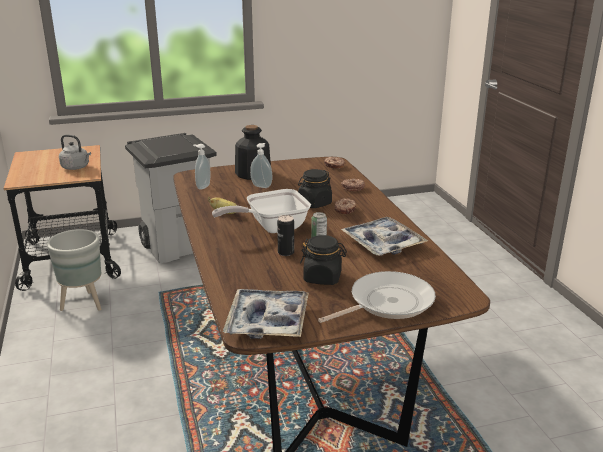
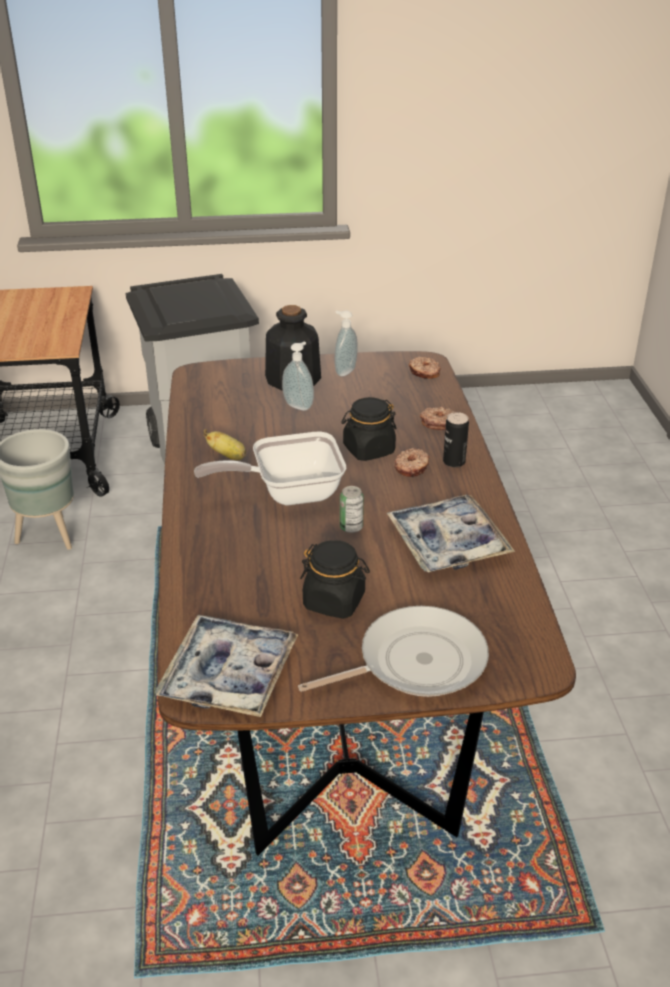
camera: 10 degrees right, 10 degrees up
grey kettle [59,134,91,170] -> none
soap dispenser [193,144,210,190] -> soap dispenser moved to [335,311,358,376]
can [277,215,294,256] -> can moved to [443,412,469,467]

